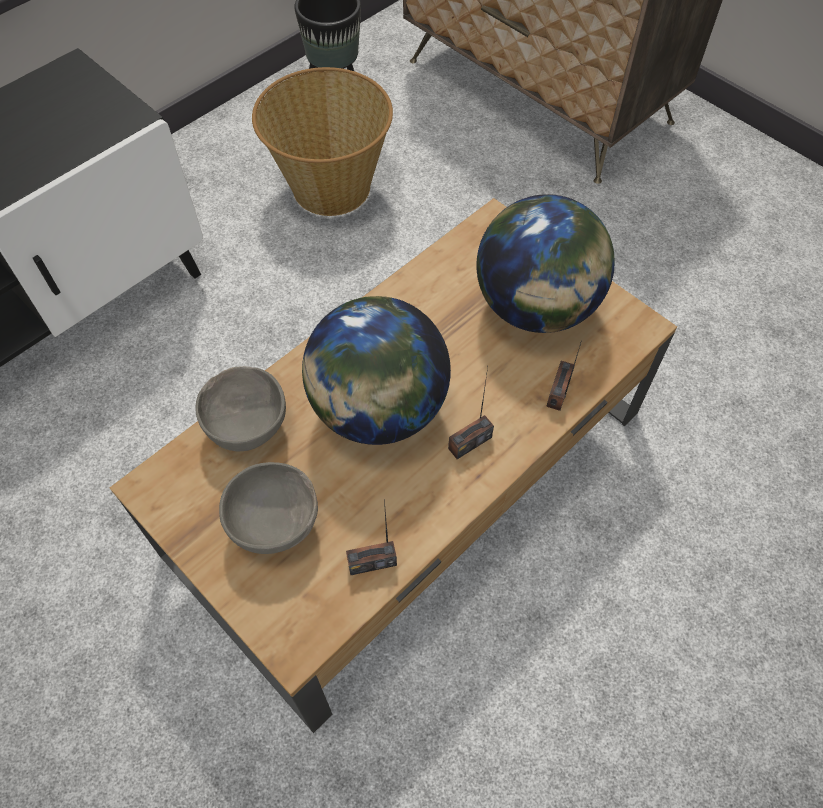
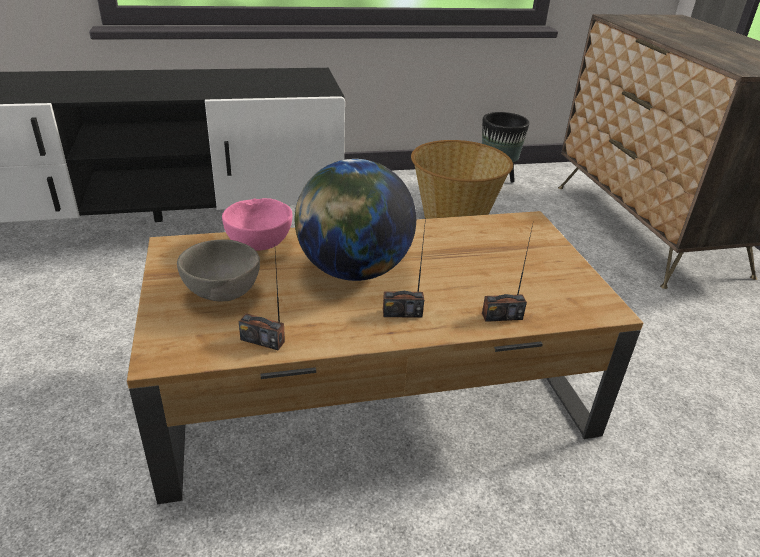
camera: 30 degrees right, 25 degrees down
grey bowl [195,366,286,451] -> pink bowl [222,198,292,251]
globe [477,194,615,333] -> none
radio [546,340,582,411] -> radio turned 150 degrees counterclockwise [482,224,533,322]

